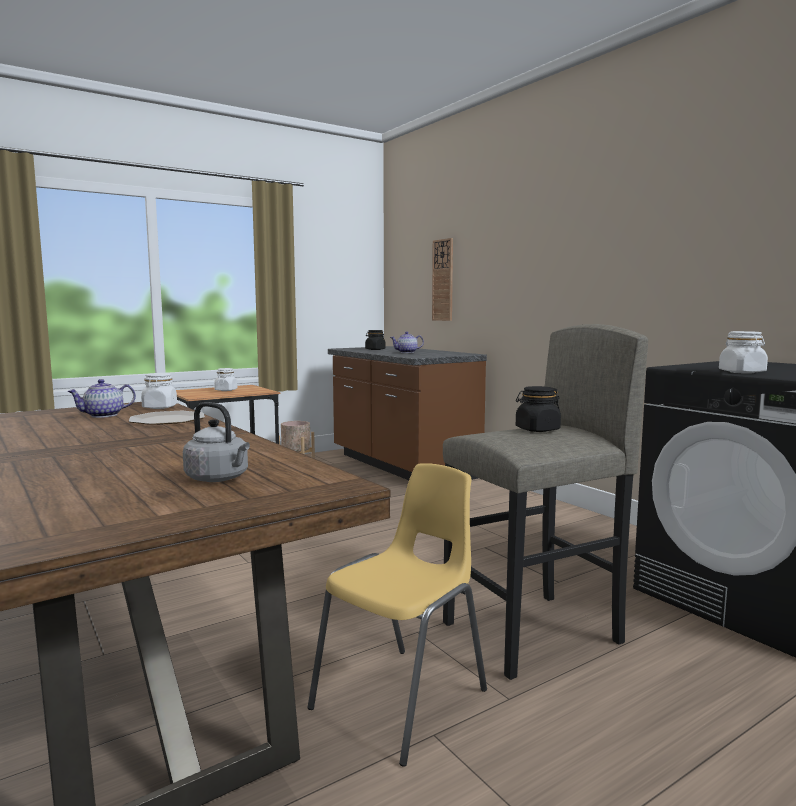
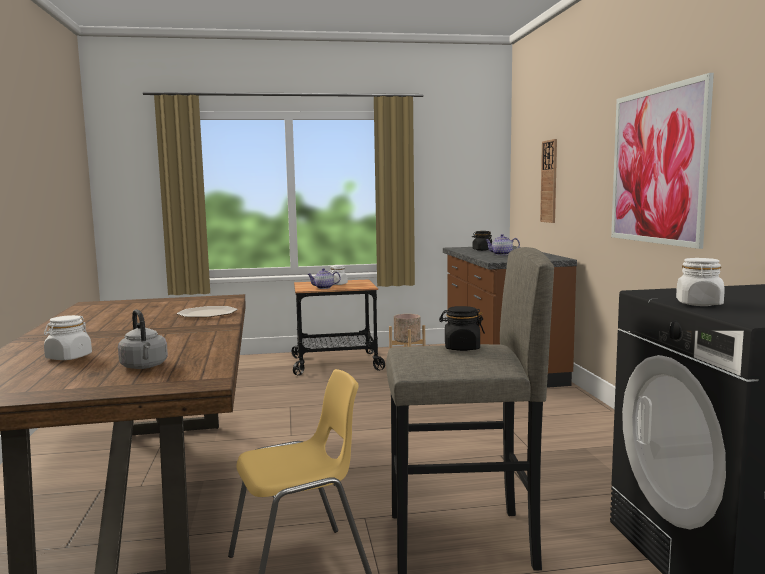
camera: 25 degrees right, 0 degrees up
teapot [67,379,136,418] -> teapot moved to [307,268,340,289]
white jar [141,373,177,409] -> white jar moved to [44,315,92,360]
none -> picture [611,73,714,249]

